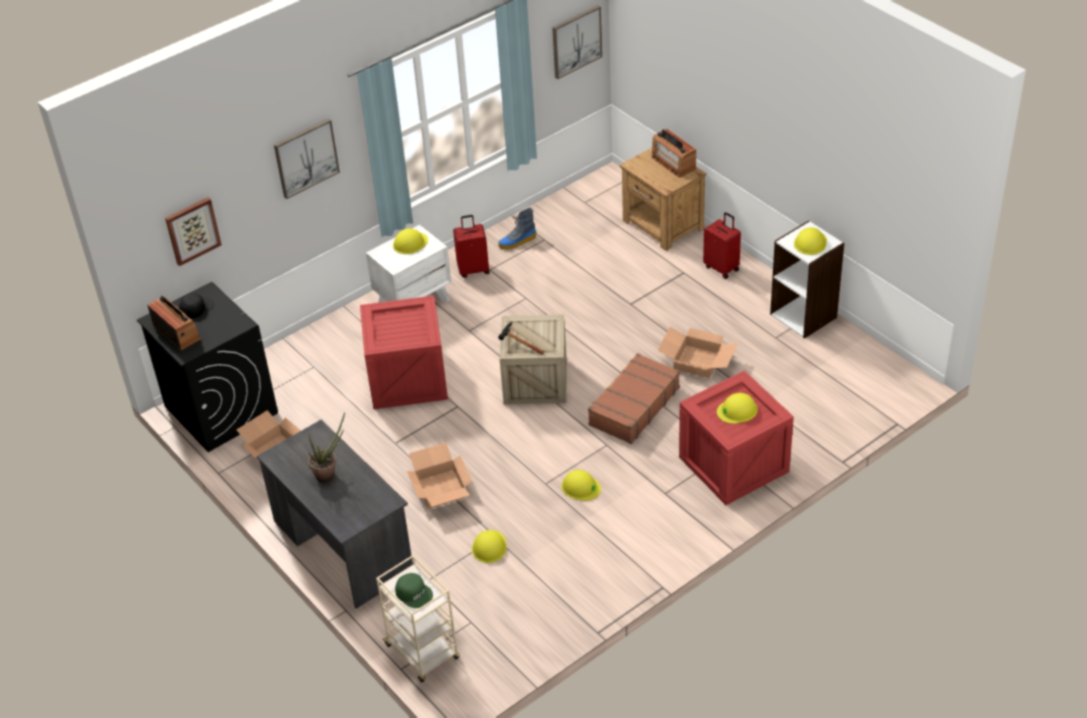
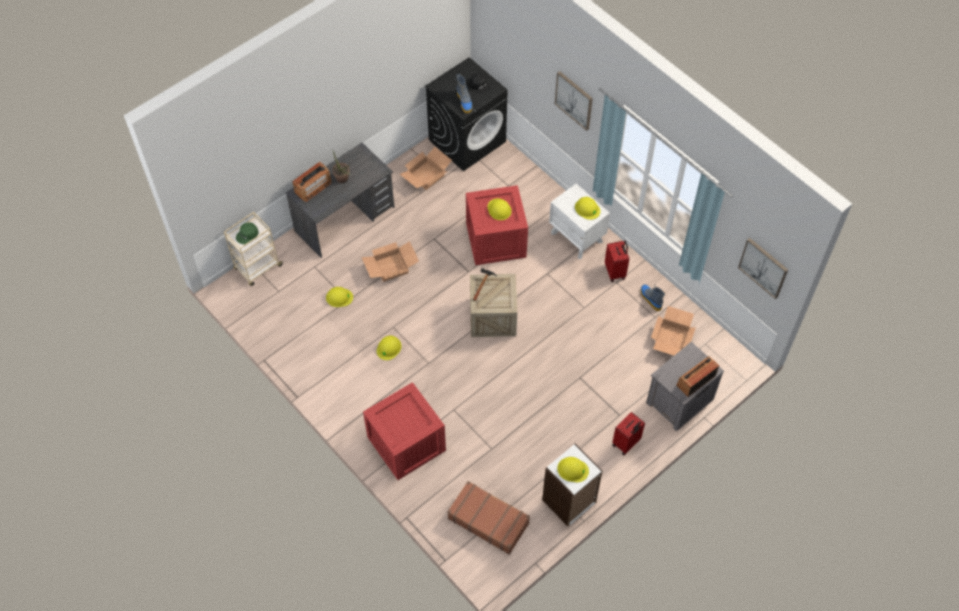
camera: 85 degrees right, 15 degrees up
radio [147,295,201,351] -> radio moved to [292,162,332,202]
picture [165,197,222,266] -> none
brown suitcase [588,353,680,444] -> brown suitcase moved to [447,481,530,555]
brown nightstand [620,147,706,251] -> grey nightstand [646,342,724,431]
cardboard box [658,327,739,378] -> cardboard box moved to [651,306,696,355]
yellow hard hat [717,393,758,424] -> yellow hard hat moved to [487,198,512,220]
none -> boot [456,74,472,113]

